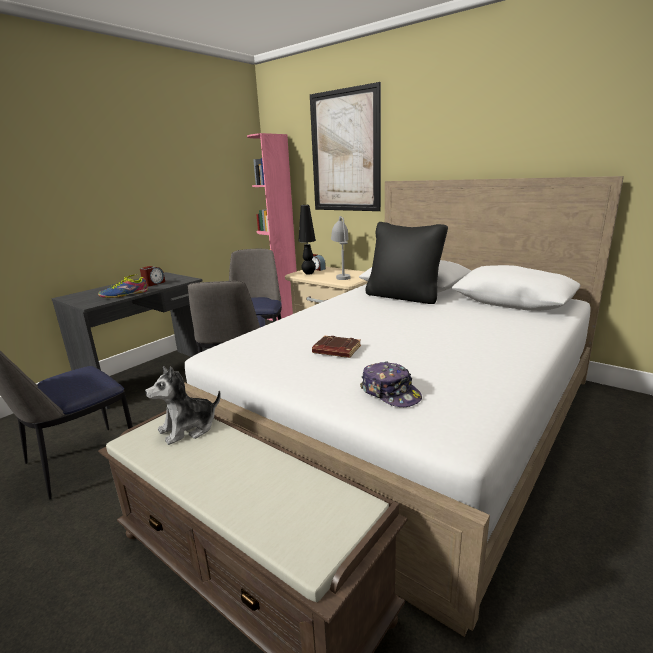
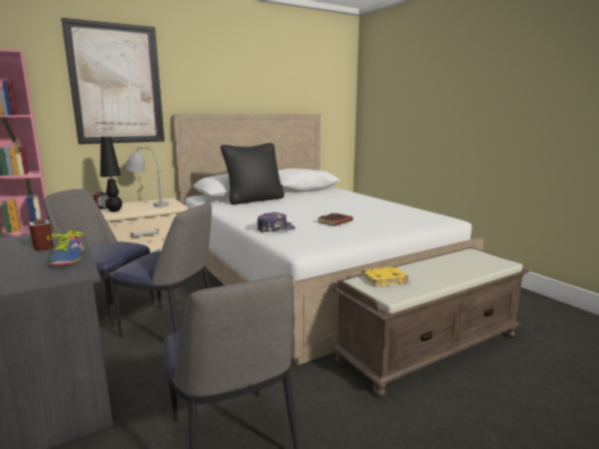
camera: 70 degrees left, 5 degrees down
plush toy [145,366,221,445] -> yellow book [362,266,409,286]
cap [360,361,422,407] -> cap moved to [257,212,295,233]

